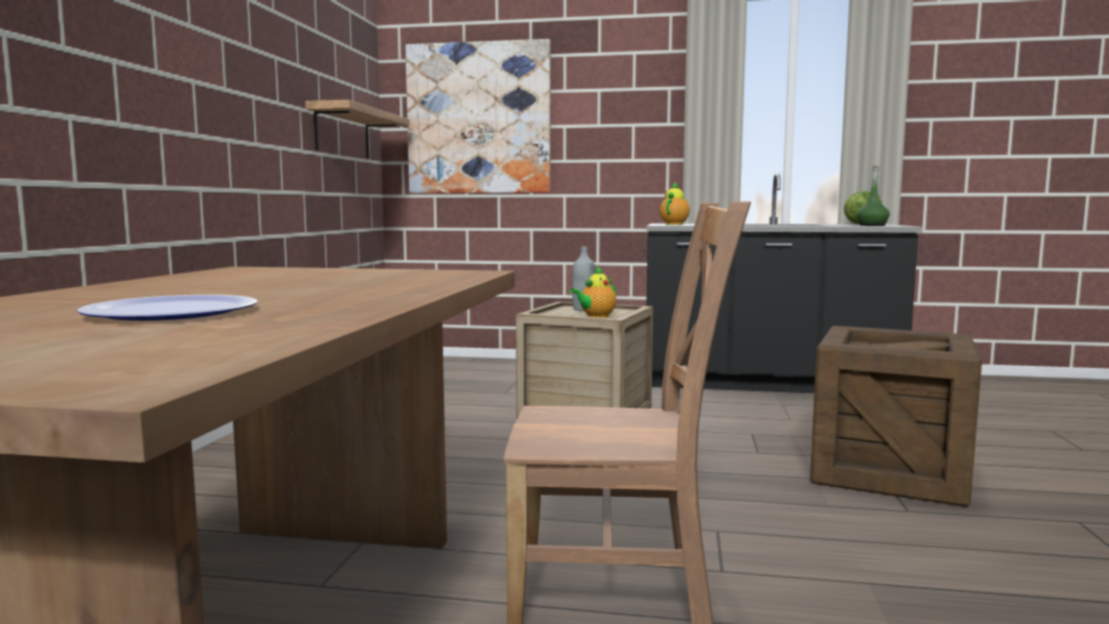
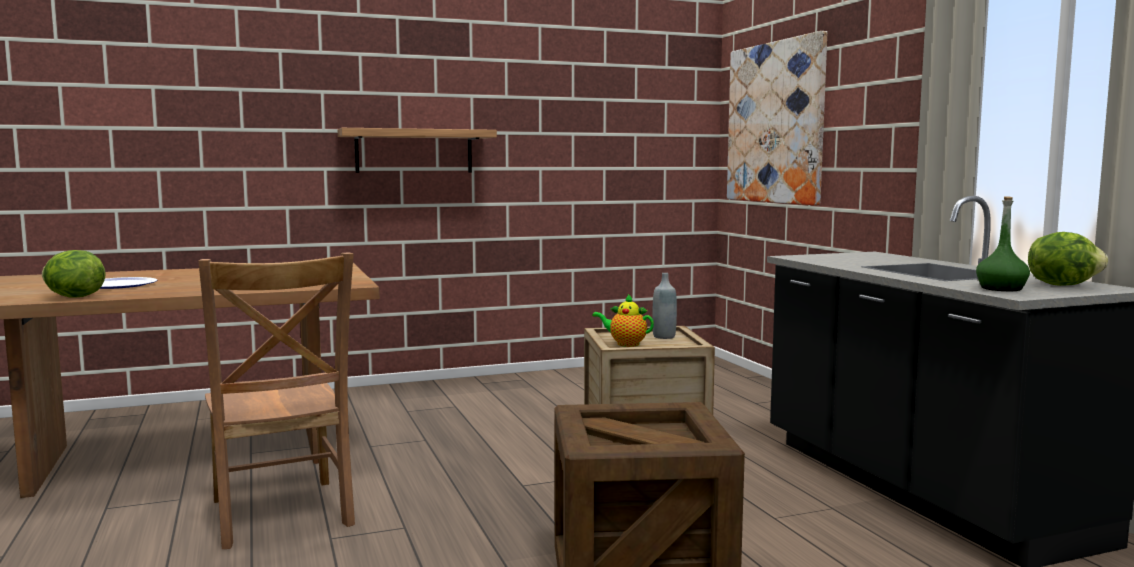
camera: 60 degrees right, 0 degrees up
shelf [305,100,410,158] -> shelf moved to [338,128,497,173]
teapot [660,182,690,225] -> none
none -> lettuce [42,250,106,298]

